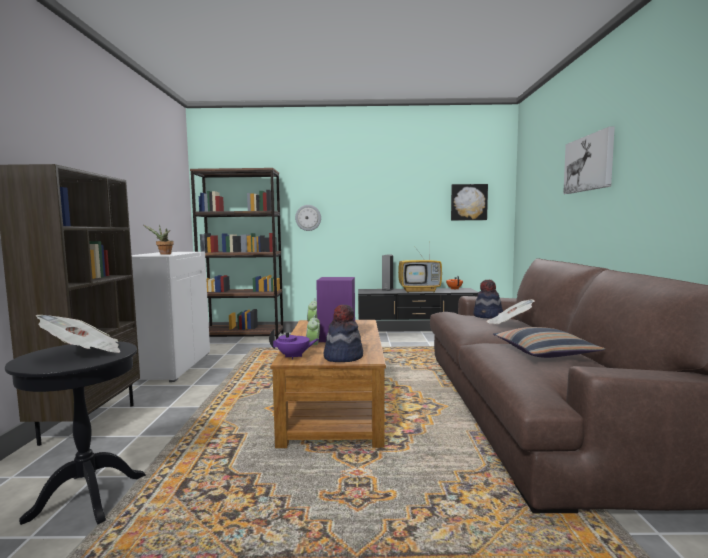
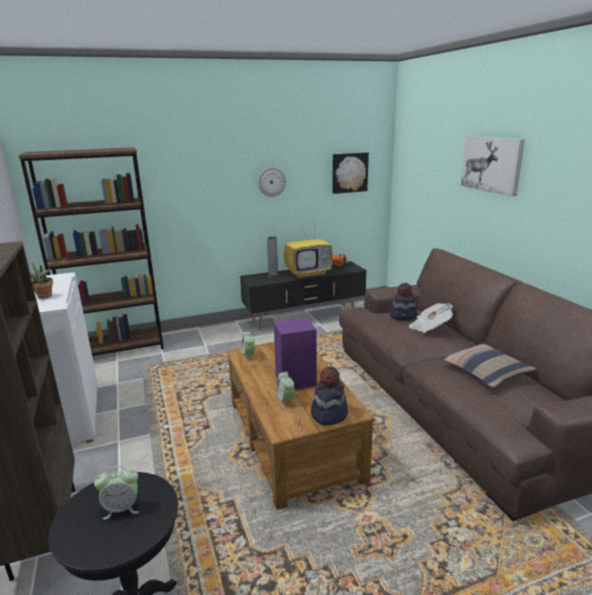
camera: 20 degrees left, 15 degrees up
newspaper [36,315,121,353] -> alarm clock [94,466,139,520]
purple teapot [269,329,318,360] -> none
wall clock [295,205,321,231] -> wall clock moved to [258,167,286,197]

